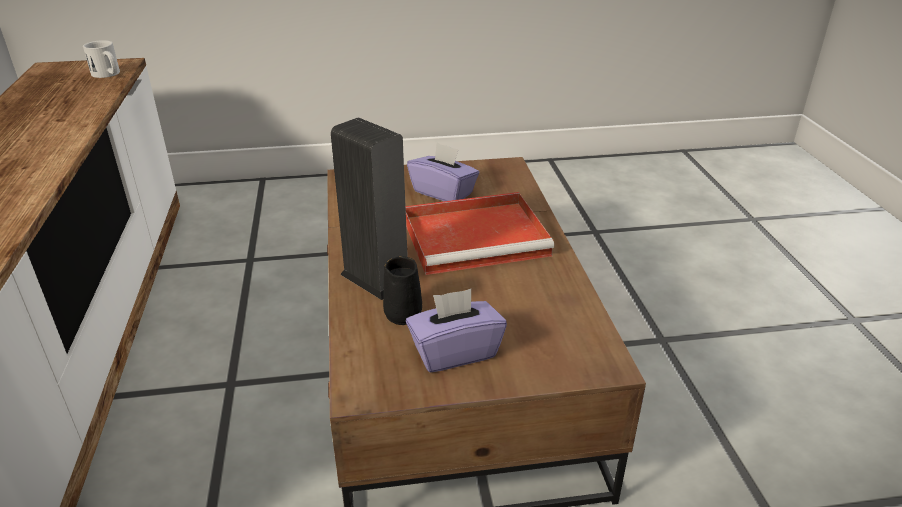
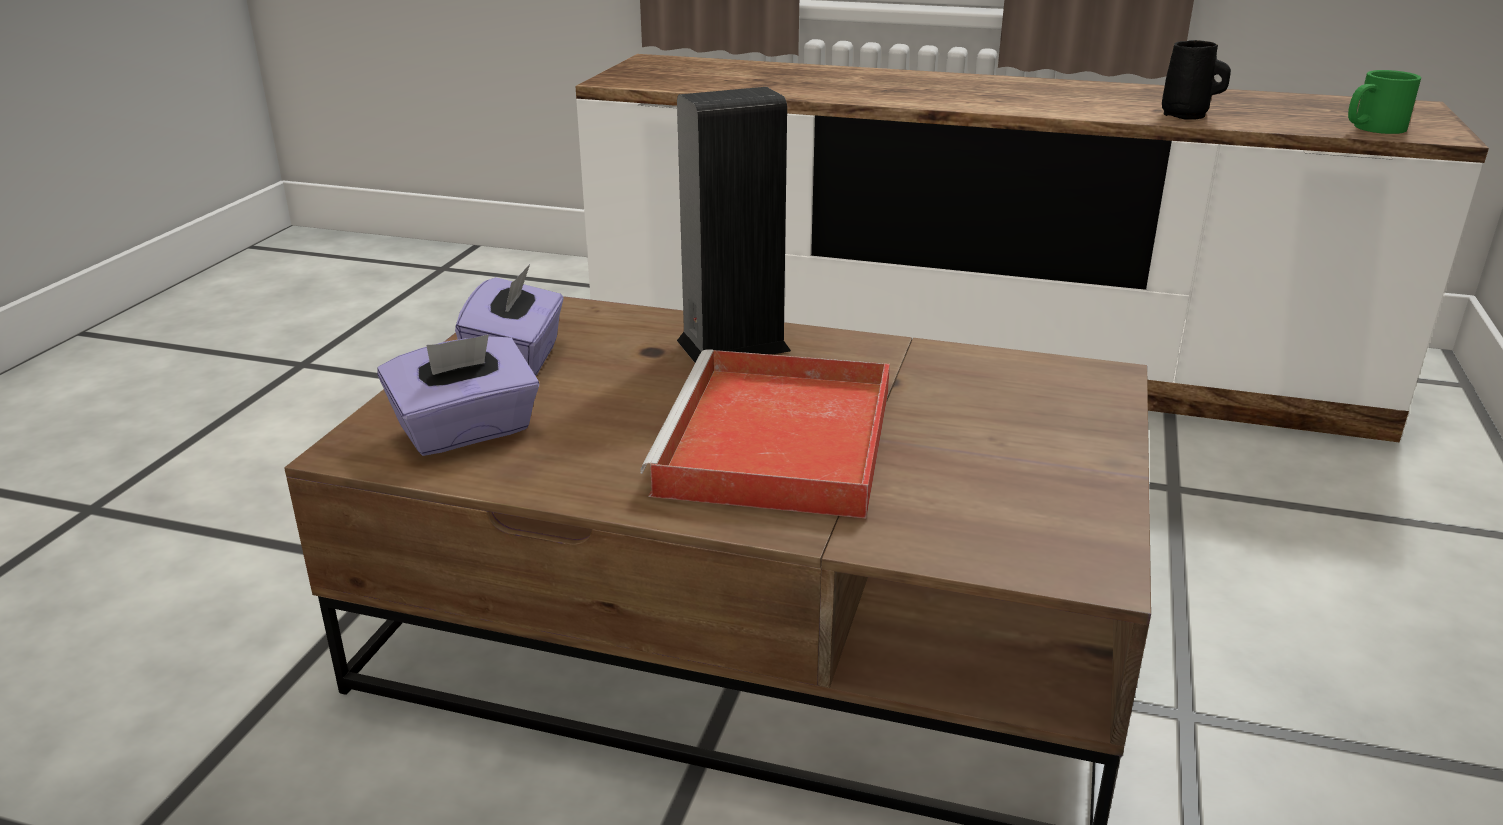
camera: 115 degrees right, 5 degrees down
white mug [83,40,120,78] -> green mug [1348,70,1421,134]
black mug [383,256,422,325] -> black mug moved to [1162,40,1231,120]
purple tissue box [407,142,479,201] -> purple tissue box moved to [377,334,539,456]

